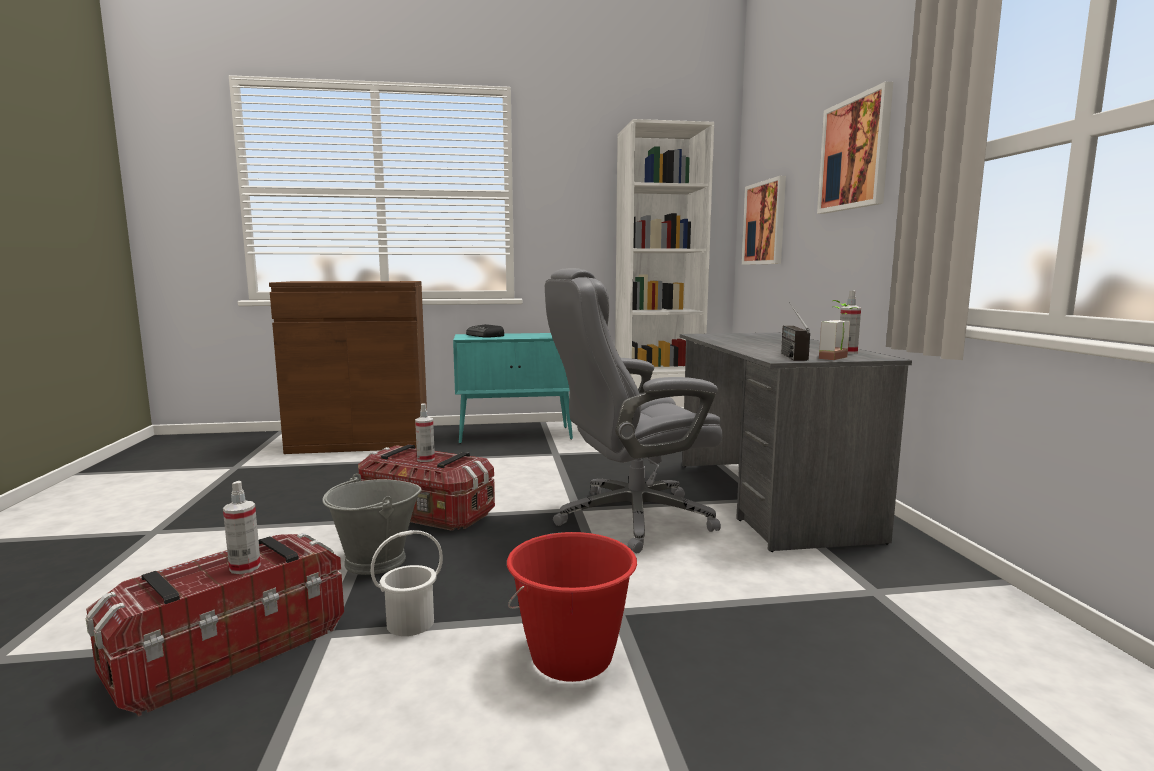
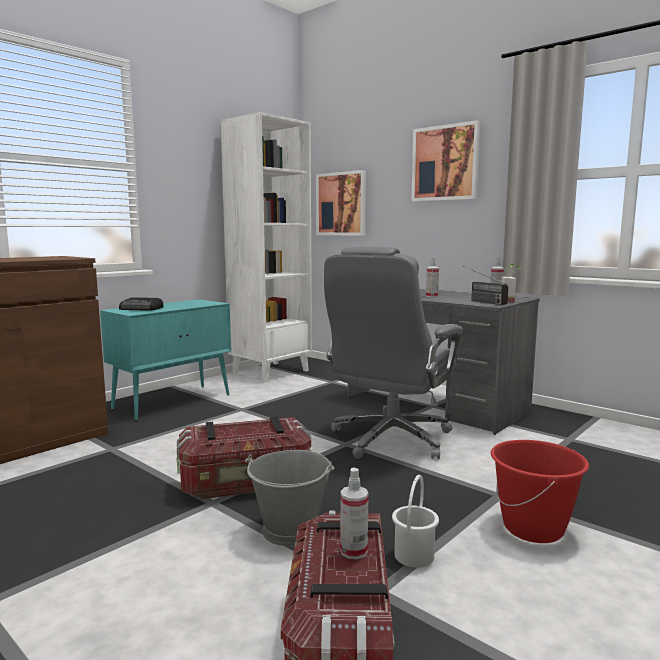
camera: 40 degrees left, 0 degrees up
spray bottle [415,403,435,462] -> spray bottle moved to [426,257,439,297]

